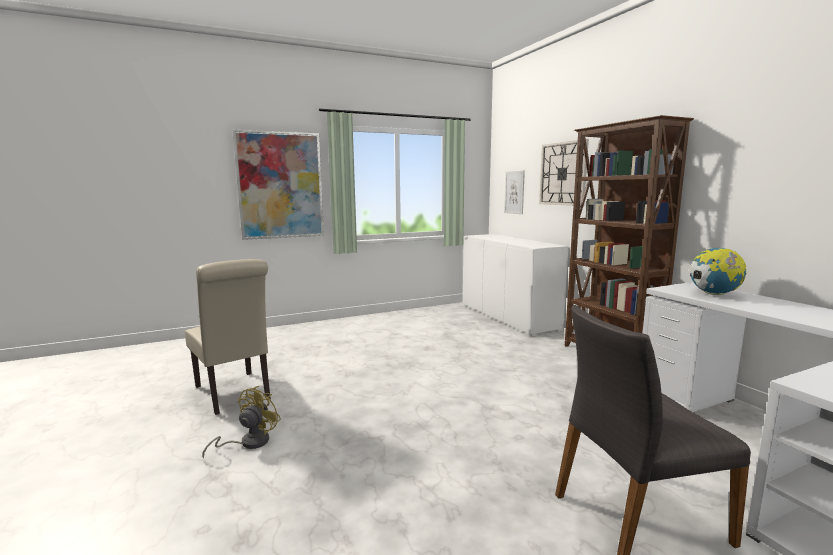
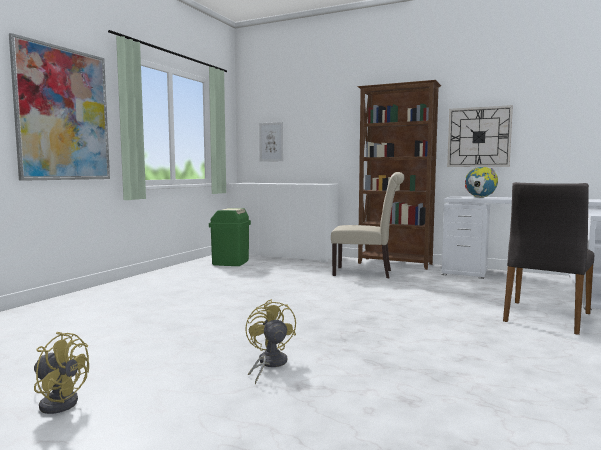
camera: 40 degrees left, 5 degrees down
beige chair [185,259,271,415] -> beige chair moved to [331,172,405,278]
wall clock [539,139,589,206] -> wall clock moved to [447,105,513,167]
none -> yellow fan [34,332,89,414]
none -> green trash can [209,208,251,266]

